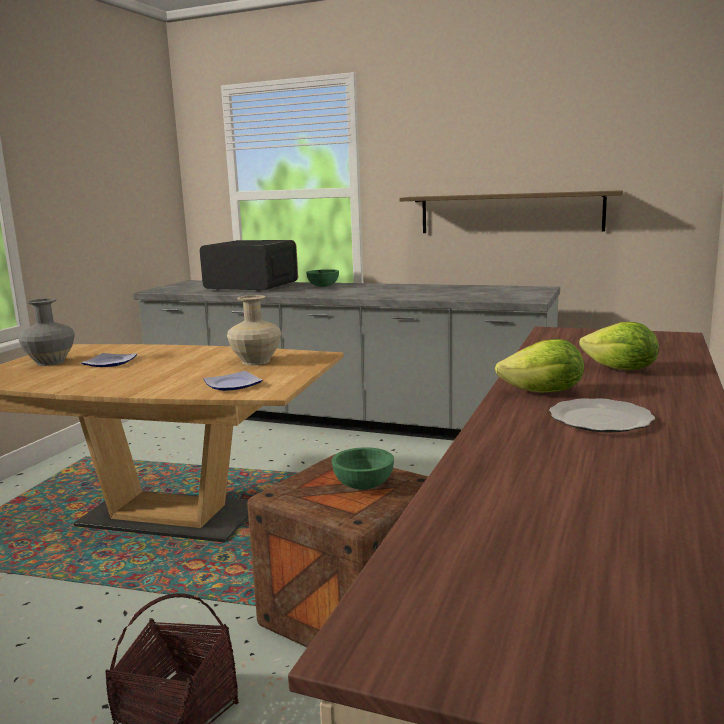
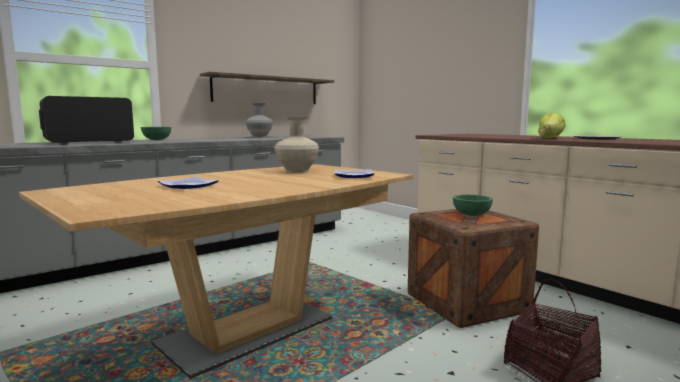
camera: 60 degrees left, 5 degrees down
grey vase [18,298,75,366] -> grey vase moved to [245,103,273,137]
lettuce [579,322,659,370] -> none

